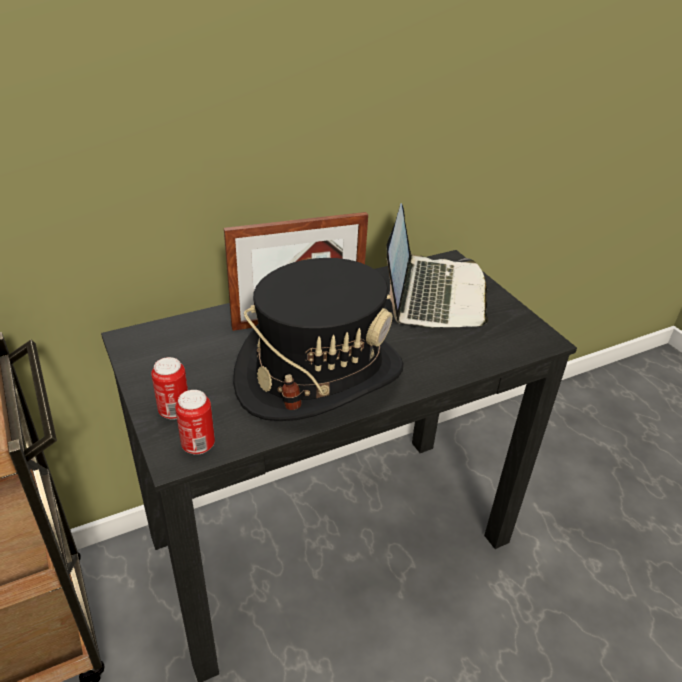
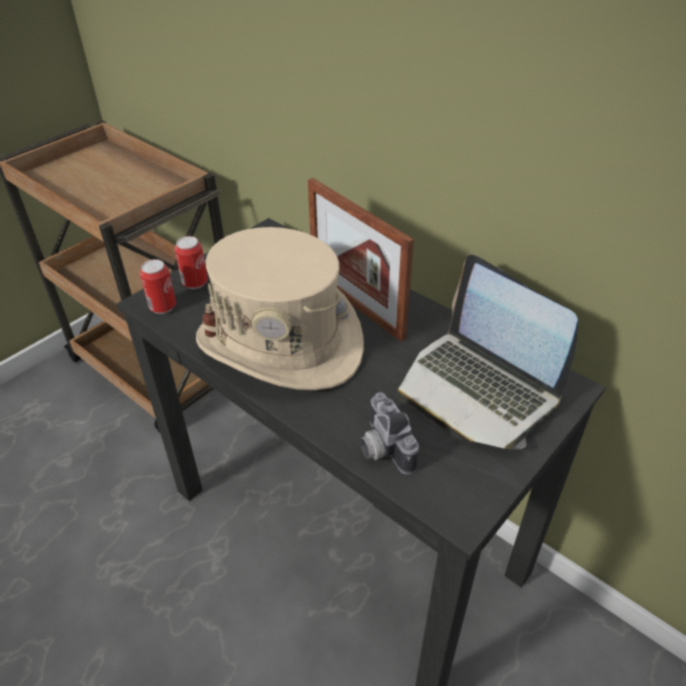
camera: 70 degrees right, 5 degrees up
black hat [233,258,404,421] -> beige hat [196,227,364,390]
laptop [386,203,488,328] -> laptop turned 60 degrees clockwise [397,255,578,450]
none -> camera [360,392,419,474]

